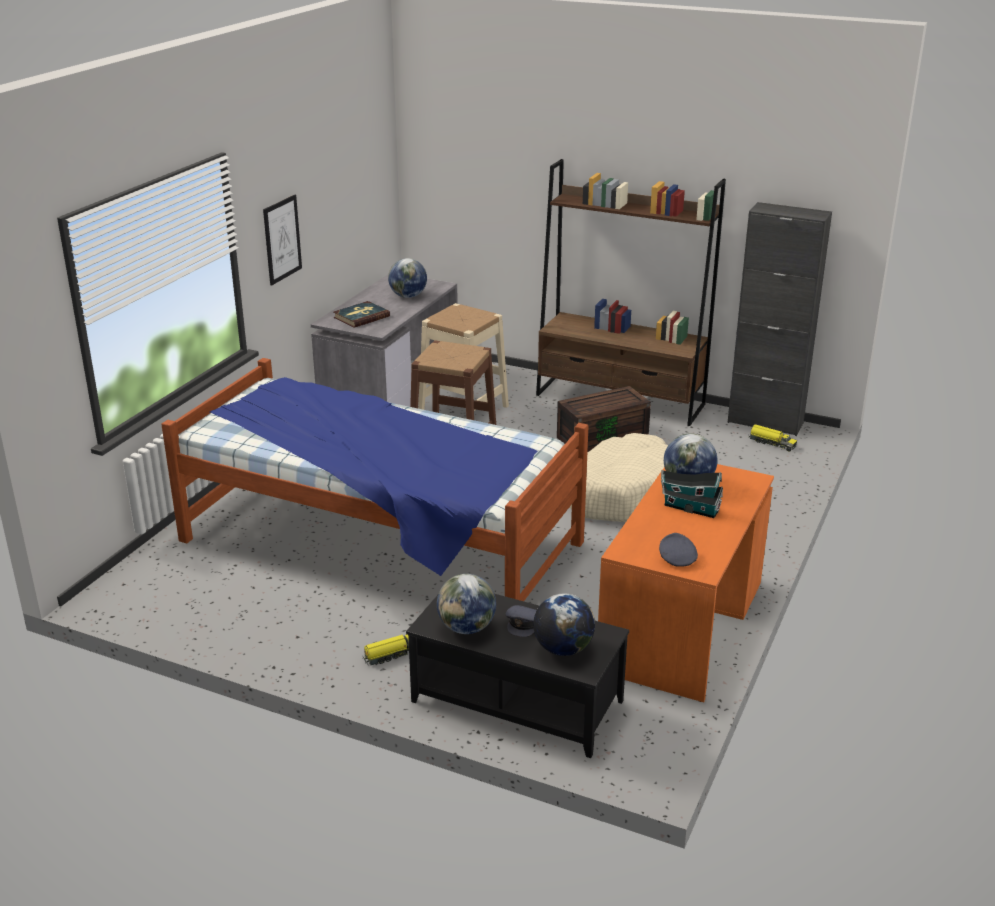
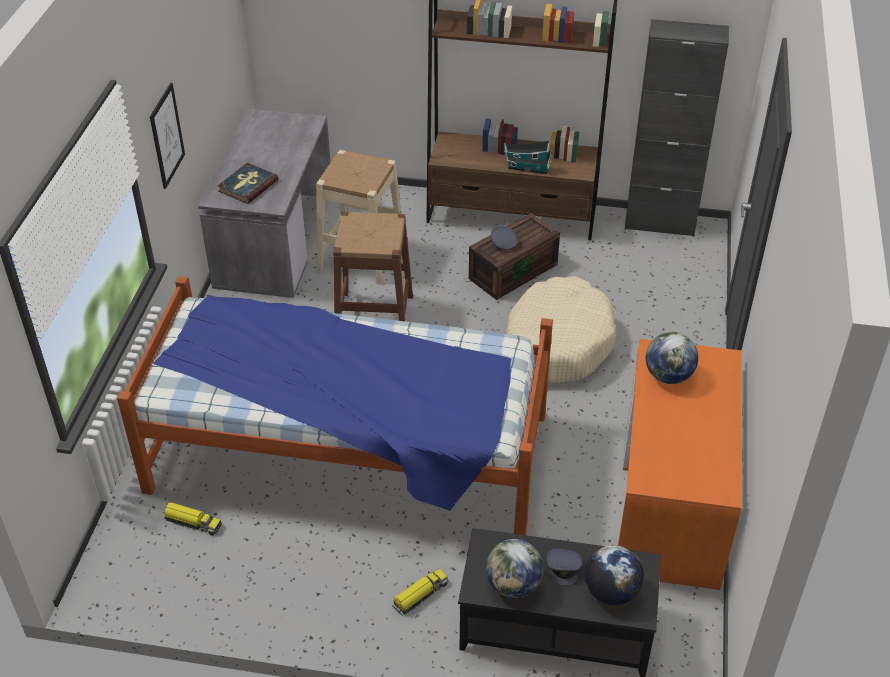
camera: 15 degrees left, 15 degrees up
globe [388,258,427,298] -> none
grey cap [659,533,698,567] -> grey cap moved to [491,225,519,250]
toy house [661,470,723,518] -> toy house moved to [504,140,552,174]
toy truck [748,424,797,451] -> toy truck moved to [164,502,222,535]

